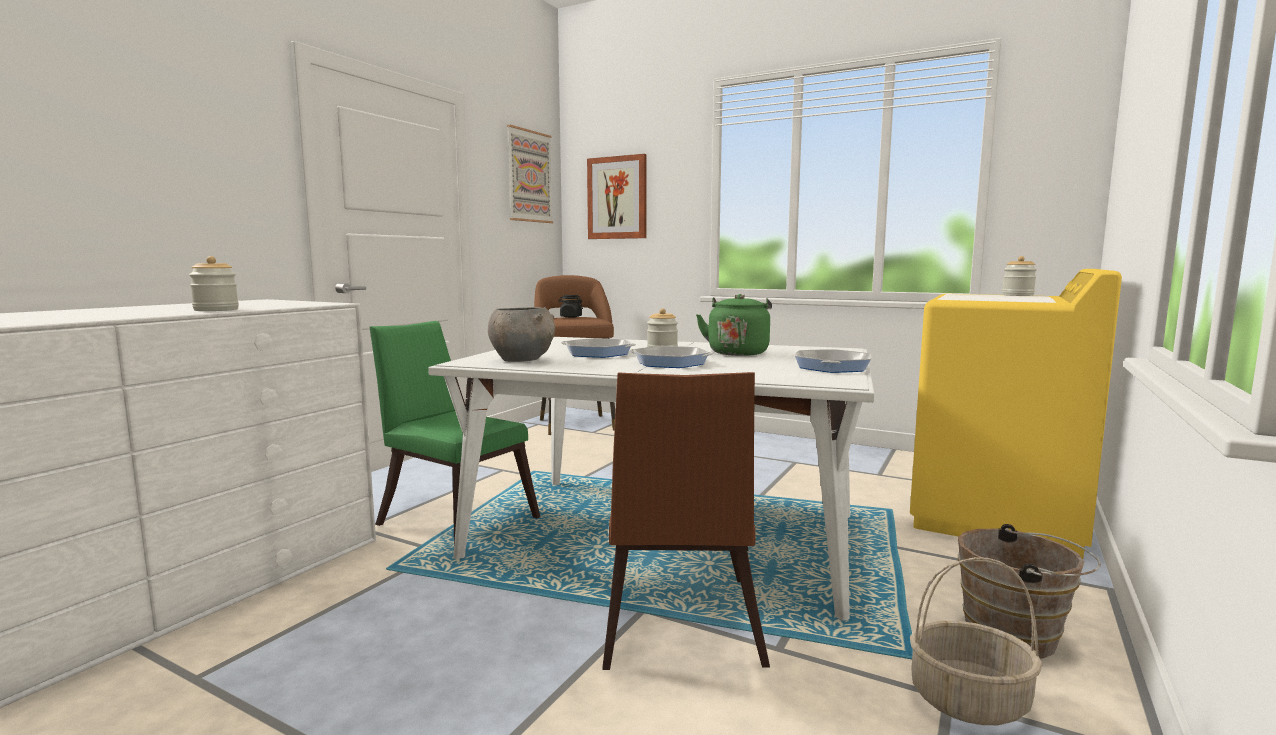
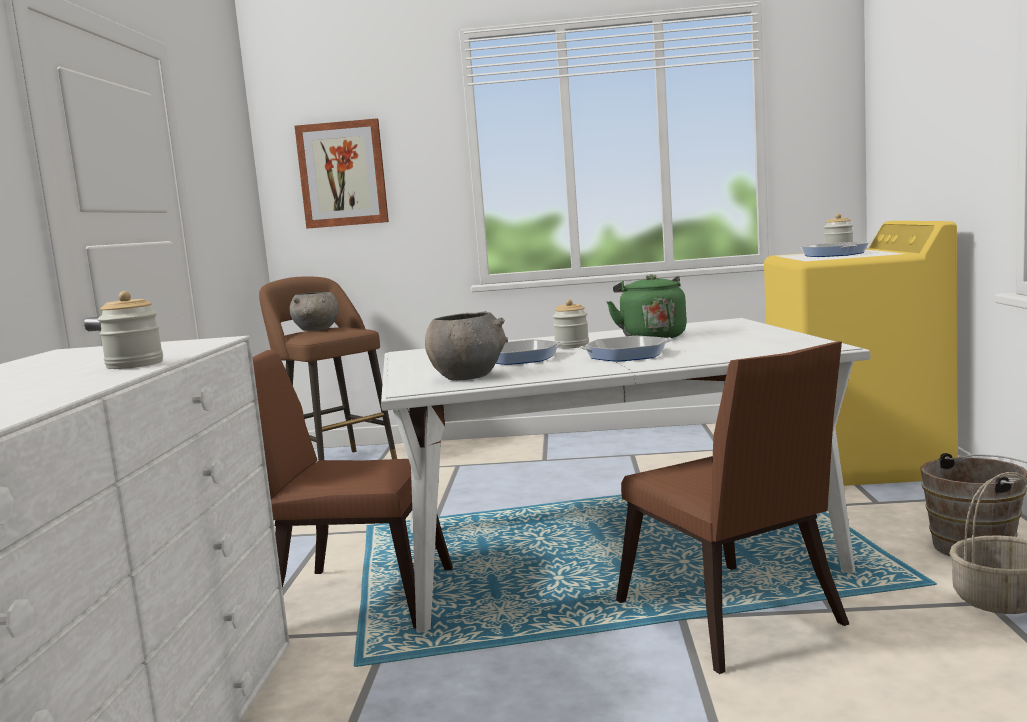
camera: 25 degrees left, 0 degrees up
green chair [369,321,540,542] -> brown chair [252,350,453,629]
picture [507,125,553,223] -> none
black jar [559,295,583,318] -> grey bowl [290,292,339,331]
frying pan [795,349,872,373] -> frying pan moved to [800,242,869,257]

